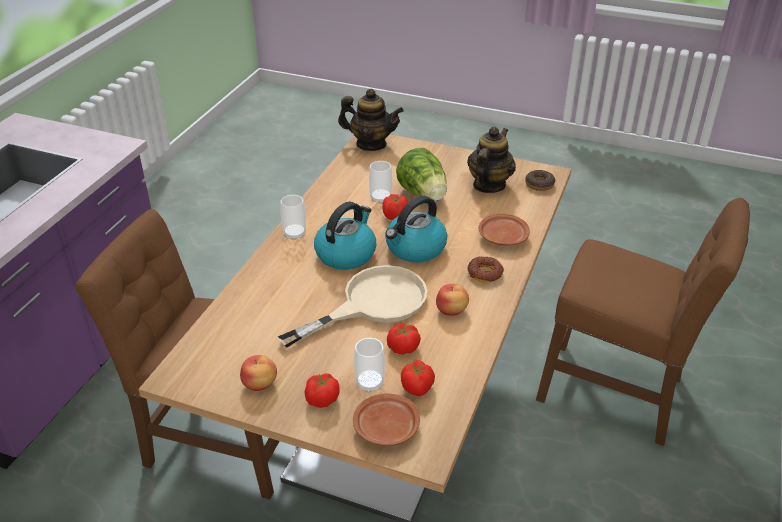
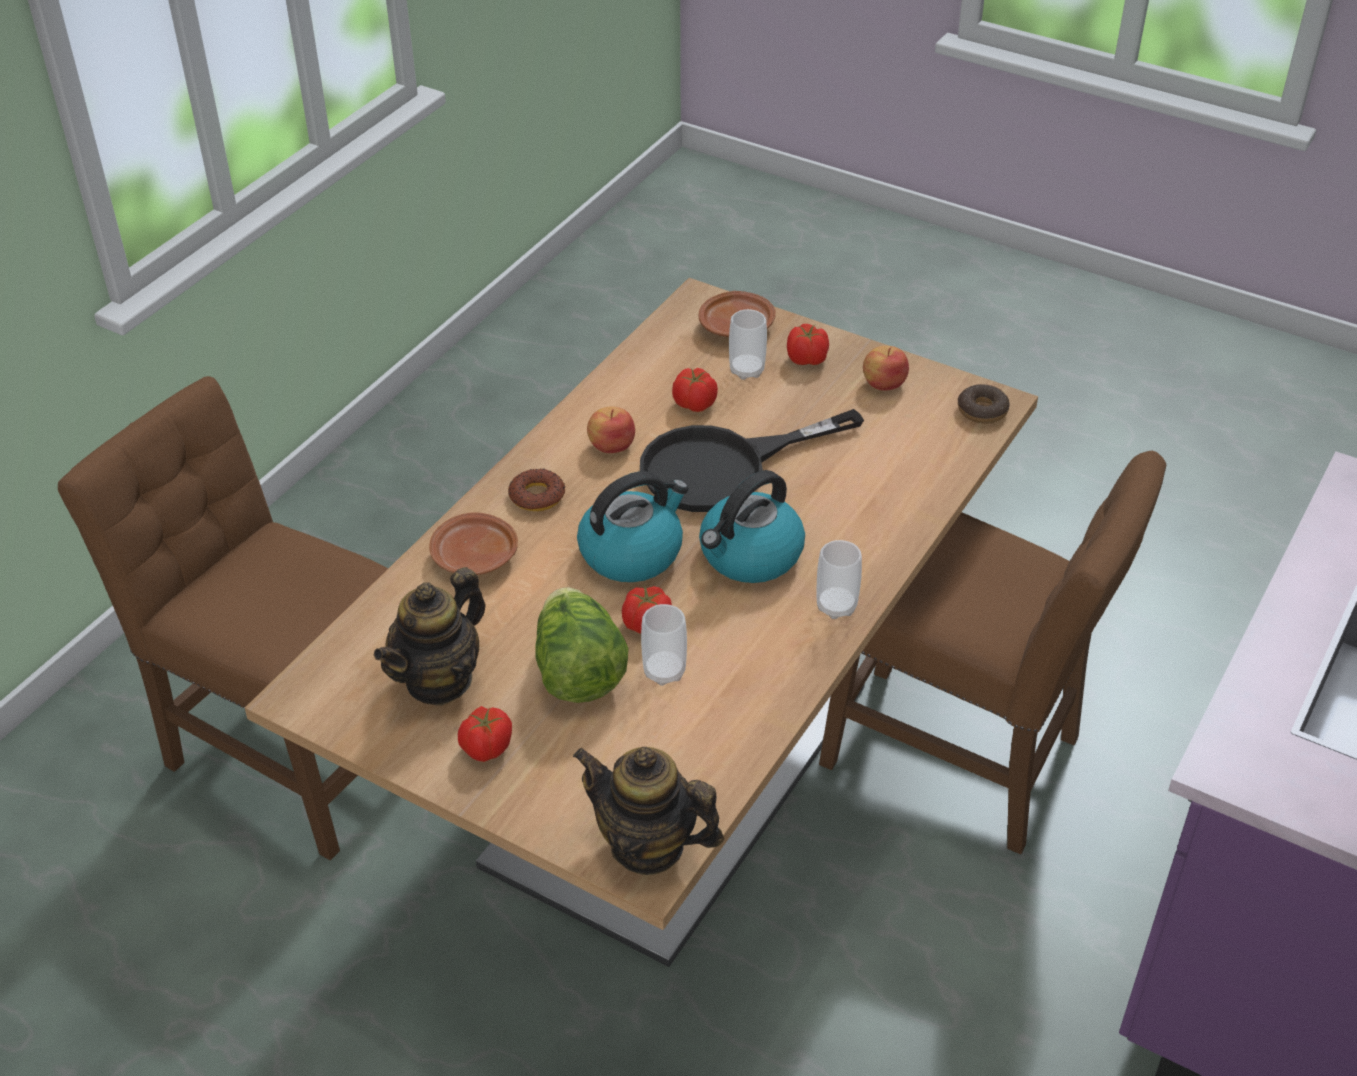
camera: 170 degrees left, 5 degrees up
beige frying pan [277,265,427,348] -> black frying pan [640,409,864,512]
tomato [401,360,435,396] -> tomato moved to [458,706,512,762]
donut [525,170,555,191] -> donut moved to [958,384,1010,424]

